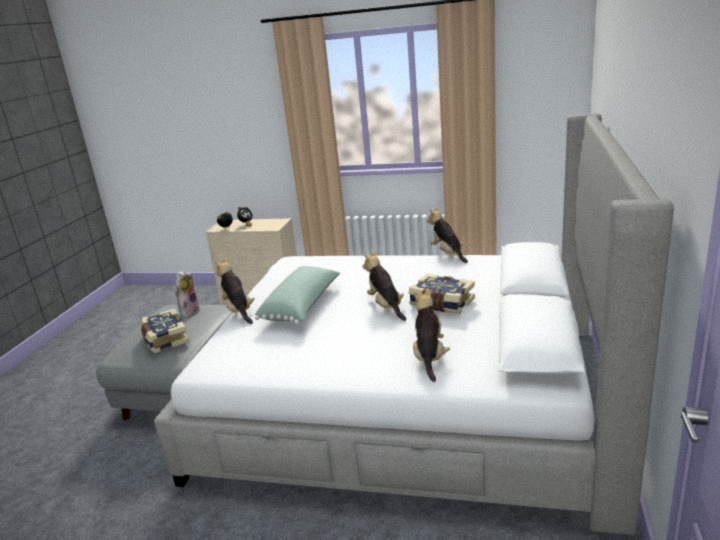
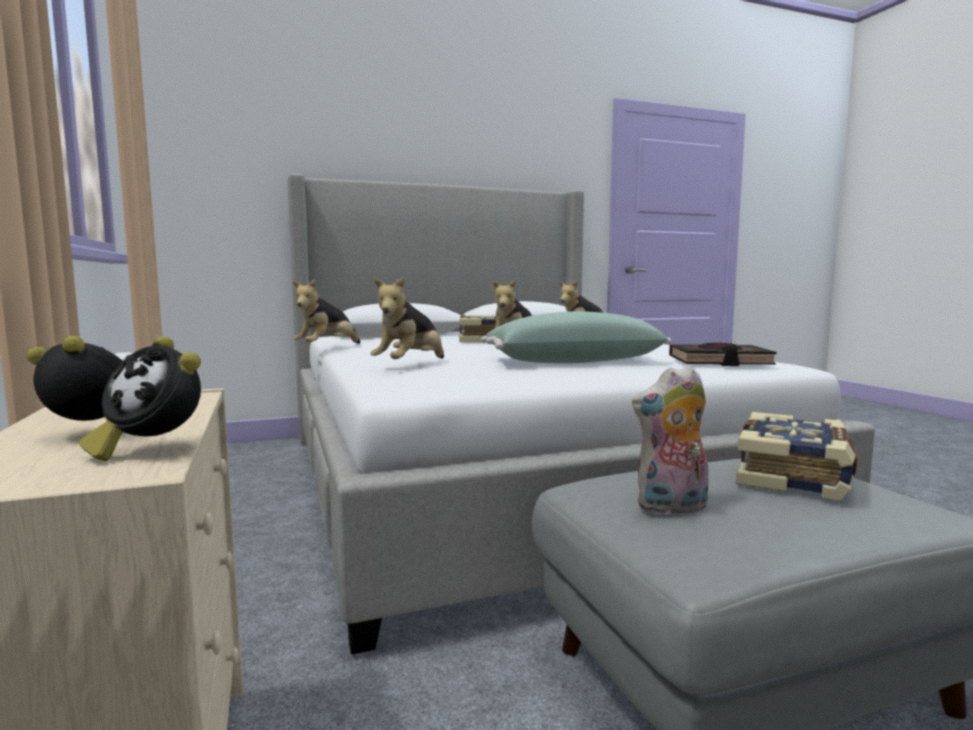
camera: 125 degrees left, 15 degrees down
plush toy [215,257,255,324] -> plush toy moved to [370,276,444,359]
none -> black book [669,343,777,366]

